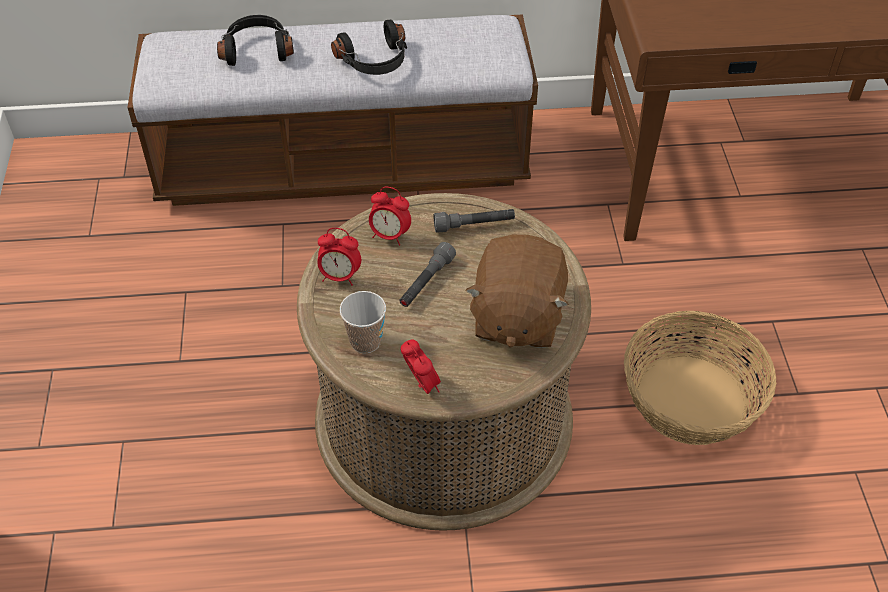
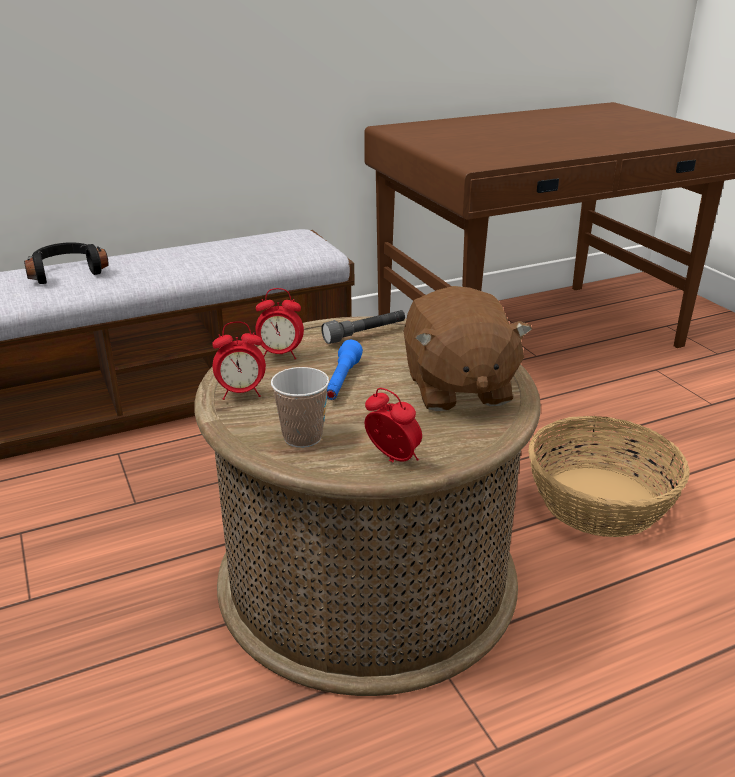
camera: 20 degrees left, 20 degrees down
black headphones [331,20,407,75] -> none
grey flashlight [399,242,456,307] -> blue flashlight [327,340,363,400]

